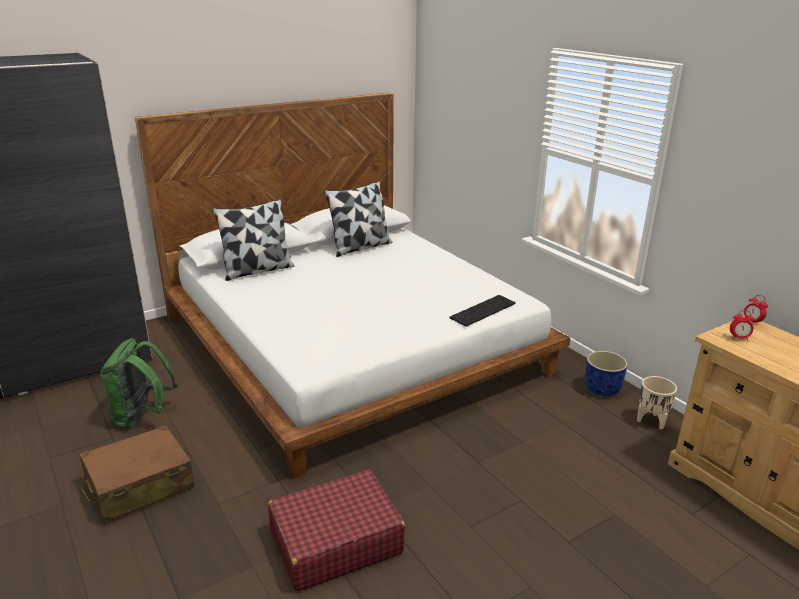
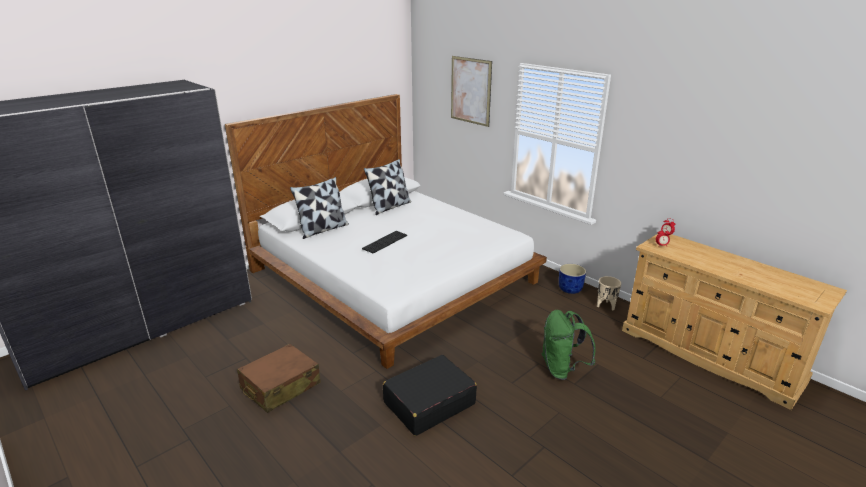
camera: 10 degrees left, 0 degrees up
green backpack [100,338,178,428] -> green backpack moved to [542,310,596,380]
red suitcase [268,470,405,592] -> black suitcase [383,355,477,436]
keyboard [449,295,516,327] -> keyboard moved to [362,231,407,253]
none -> picture [451,56,492,127]

